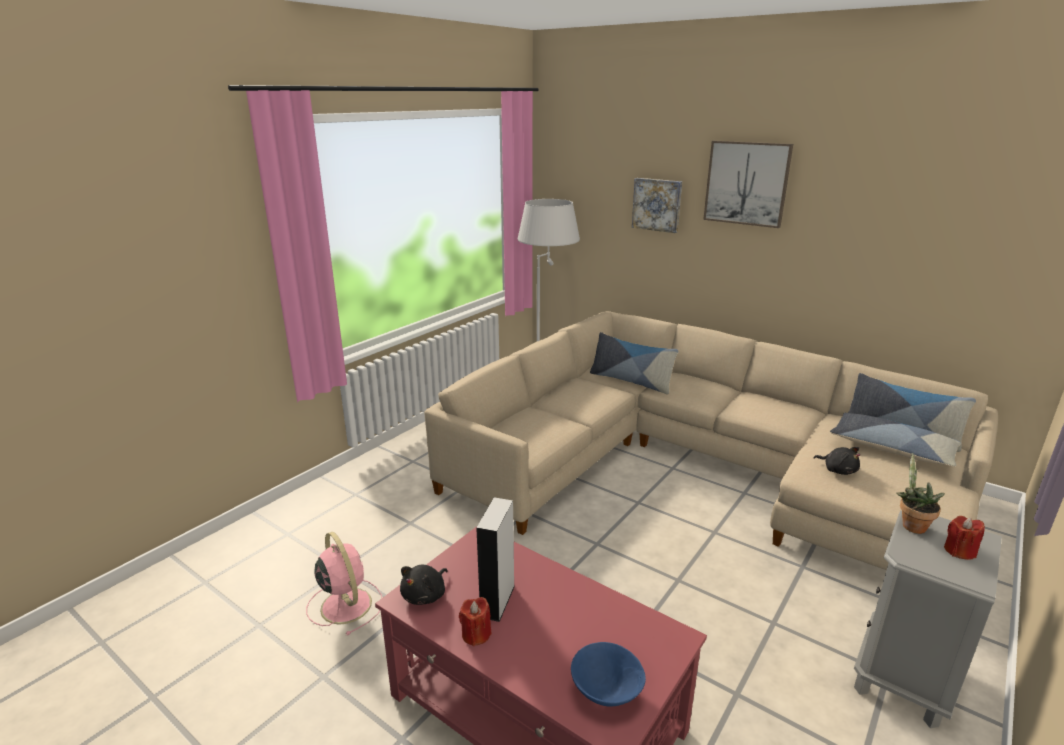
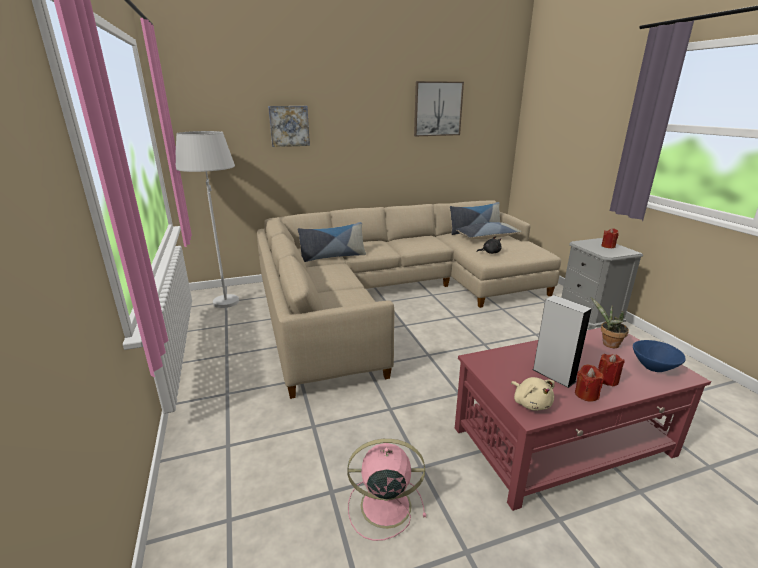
camera: 55 degrees left, 0 degrees up
black plush toy [400,565,447,605] -> beige plush toy [511,377,555,410]
picture [703,141,793,228] -> picture moved to [414,81,464,136]
potted plant [896,453,945,534] -> potted plant moved to [591,297,629,348]
none -> red candle [598,354,625,386]

